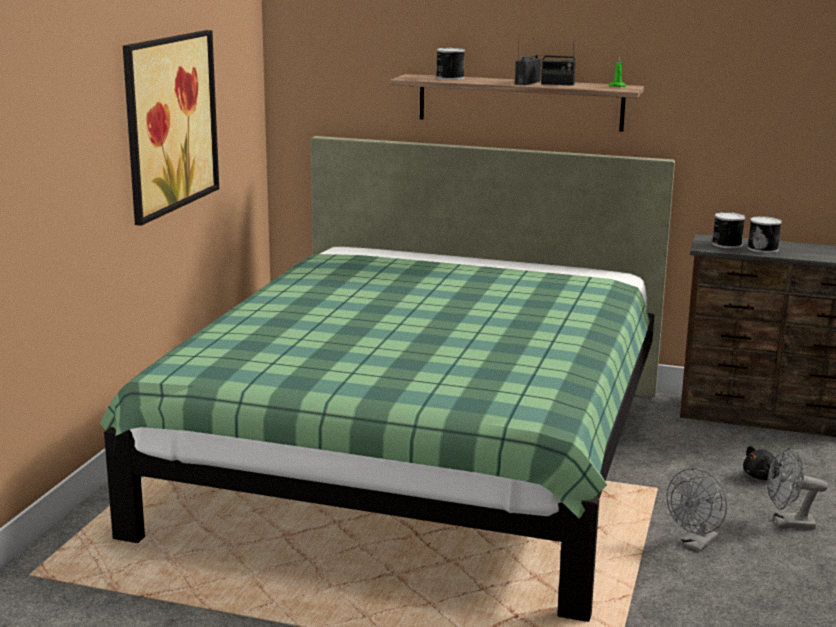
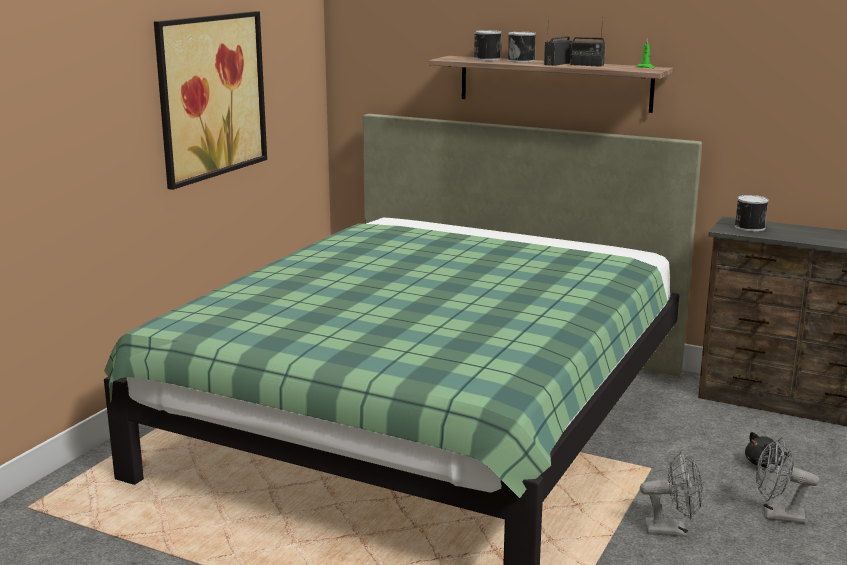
camera: 10 degrees right, 0 degrees up
grey fan [667,468,727,552] -> grey fan turned 135 degrees counterclockwise [640,451,703,537]
can [748,216,782,253] -> can moved to [508,32,536,63]

